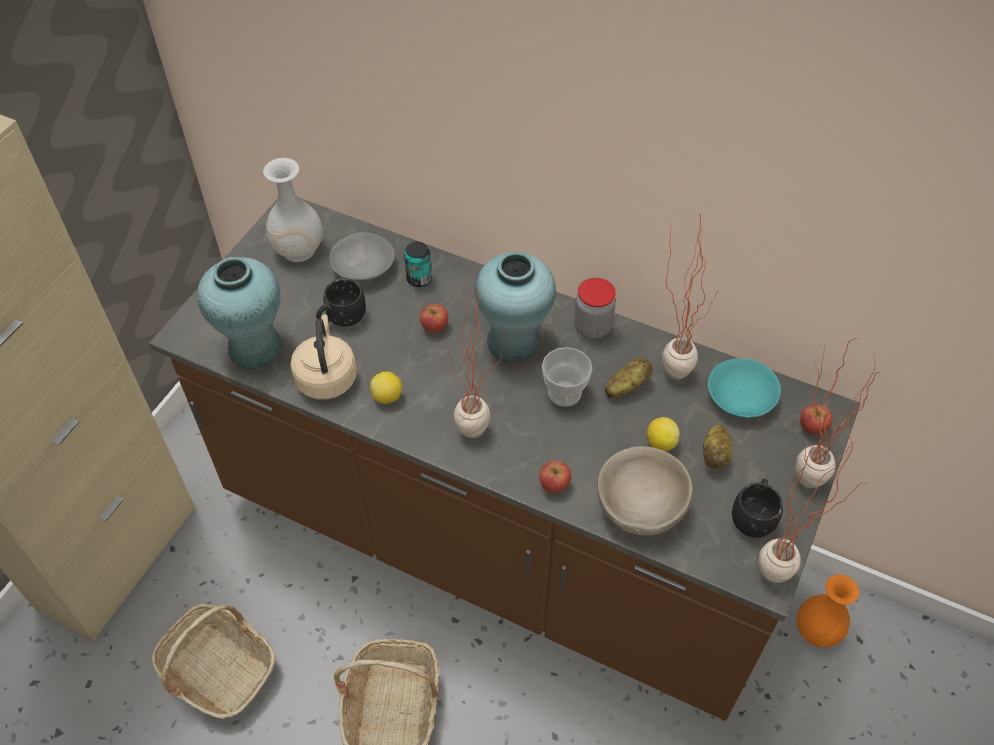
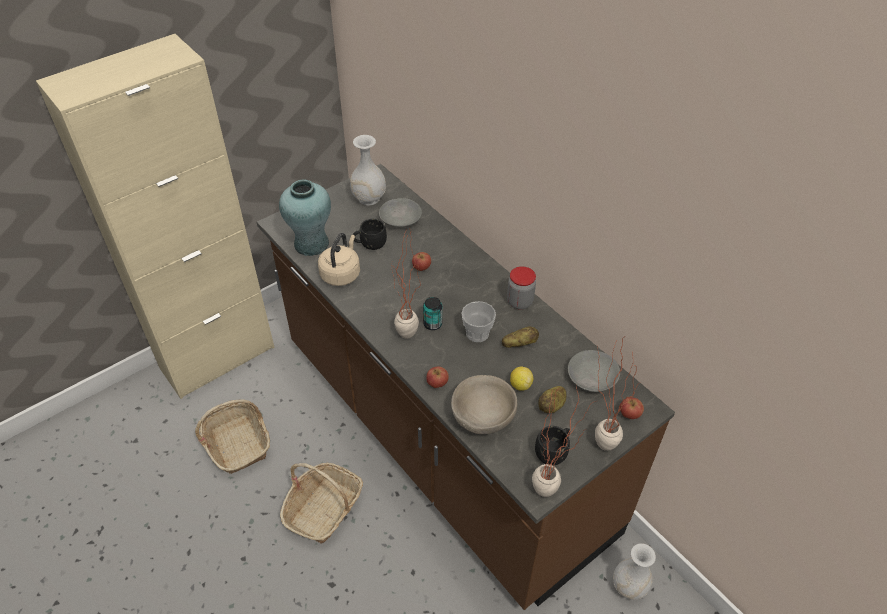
camera: 25 degrees right, 5 degrees down
lemon [370,371,402,404] -> none
can [404,241,432,287] -> can moved to [423,297,442,330]
turquoise vase [475,252,556,363] -> none
potted plant [662,215,716,379] -> none
turquoise bowl [708,358,781,418] -> grey bowl [568,350,620,392]
orange vase [797,574,859,647] -> white vase [613,543,656,600]

